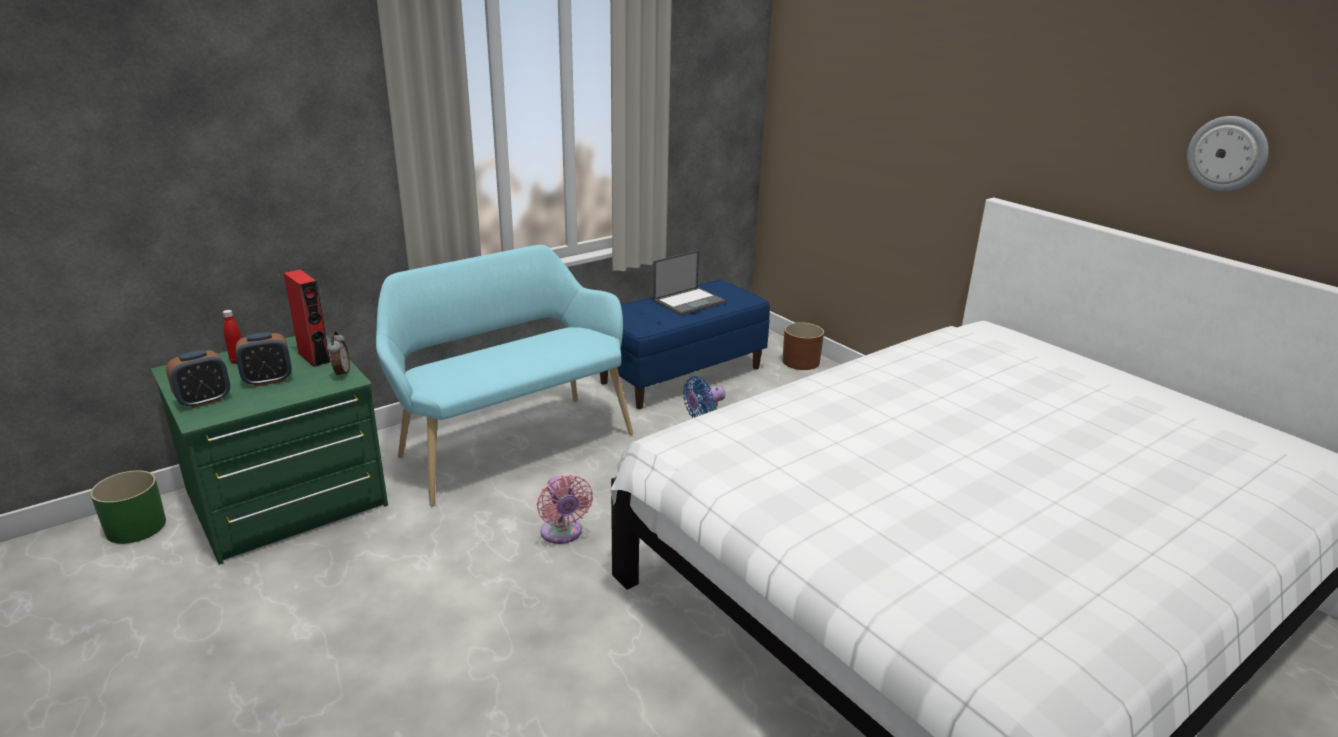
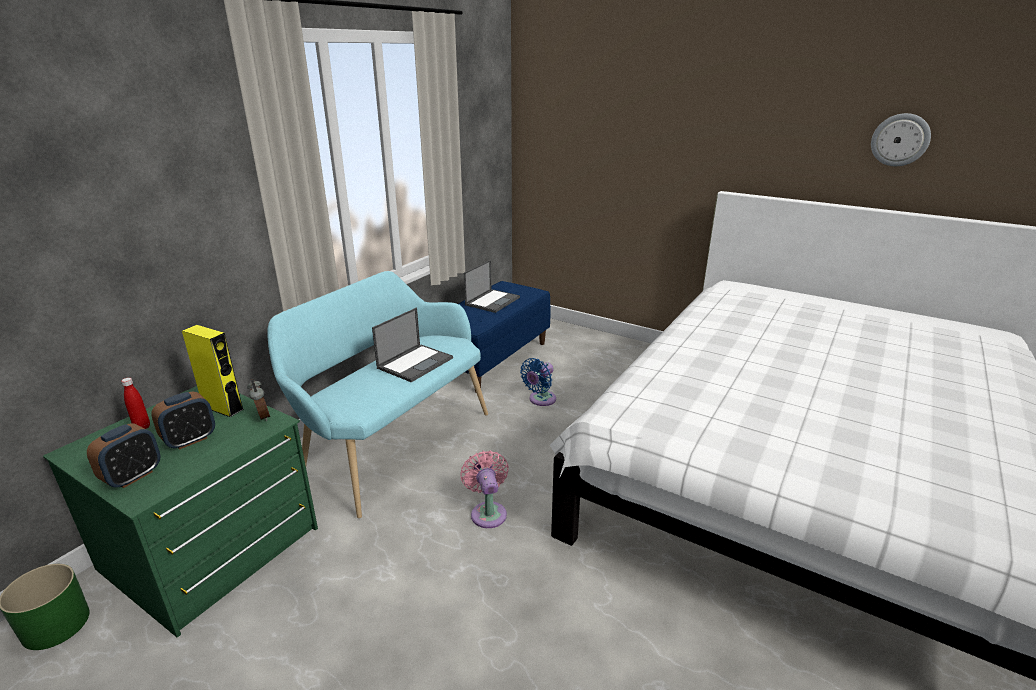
camera: 20 degrees left, 0 degrees up
red speaker [284,269,331,368] -> yellow speaker [182,325,244,417]
pink fan [537,475,593,544] -> pink fan turned 150 degrees counterclockwise [460,451,509,528]
brown planter [783,322,824,370] -> none
none -> laptop [372,307,453,382]

